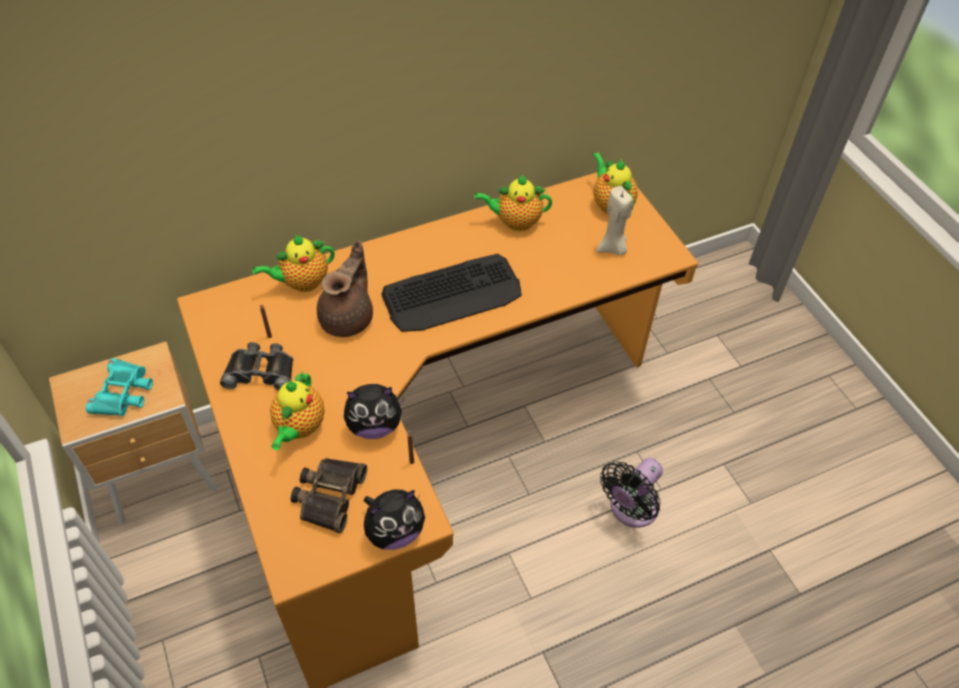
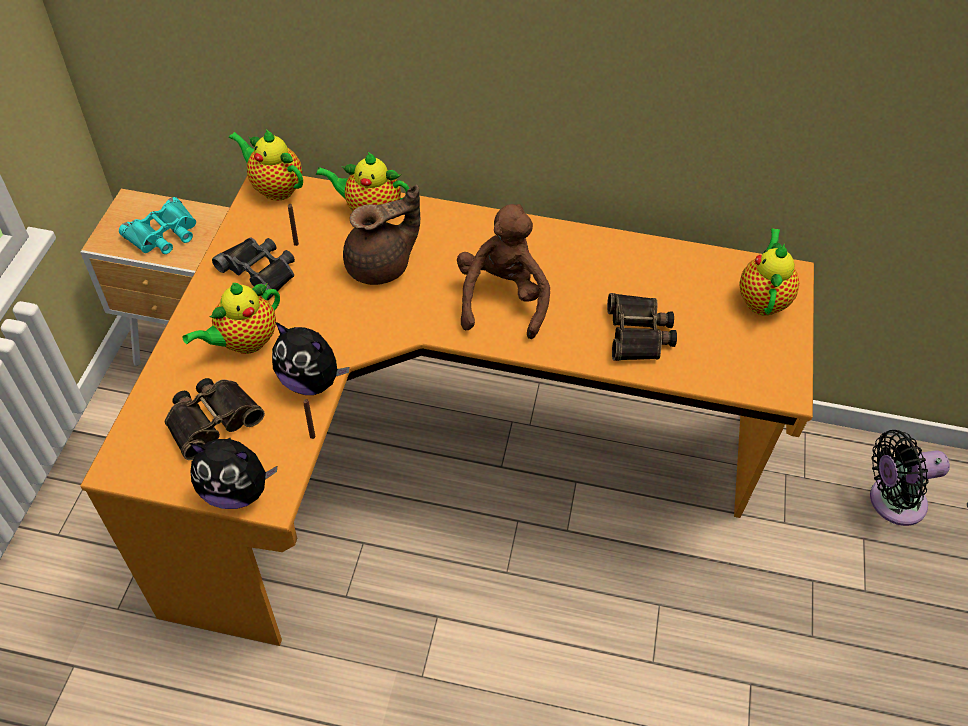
camera: 35 degrees right, 0 degrees up
keyboard [382,254,522,332] -> brown plush toy [457,204,550,339]
teapot [474,175,552,231] -> teapot moved to [229,129,303,201]
beige candle [596,186,633,256] -> none
black fan [600,458,663,528] -> black fan moved to [870,430,950,526]
none -> binoculars [607,293,677,361]

